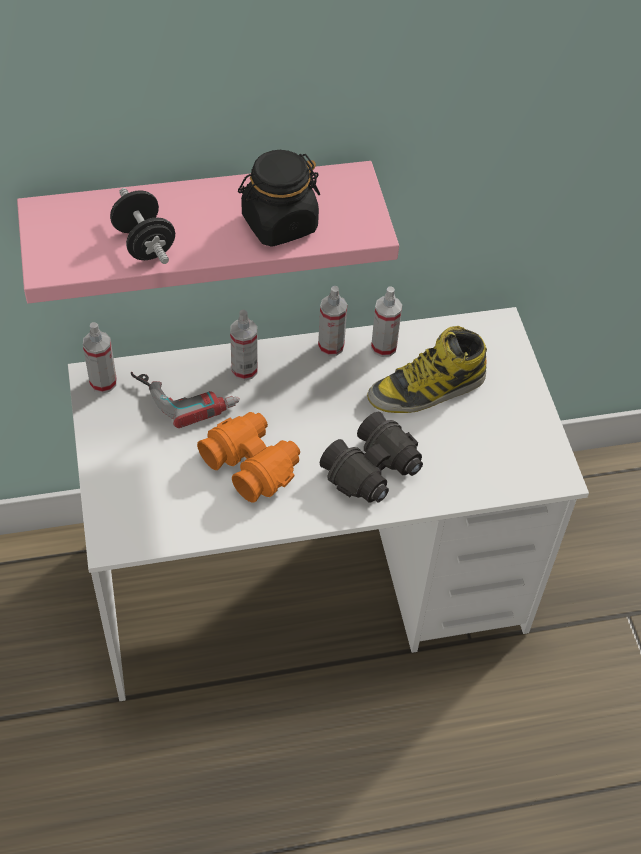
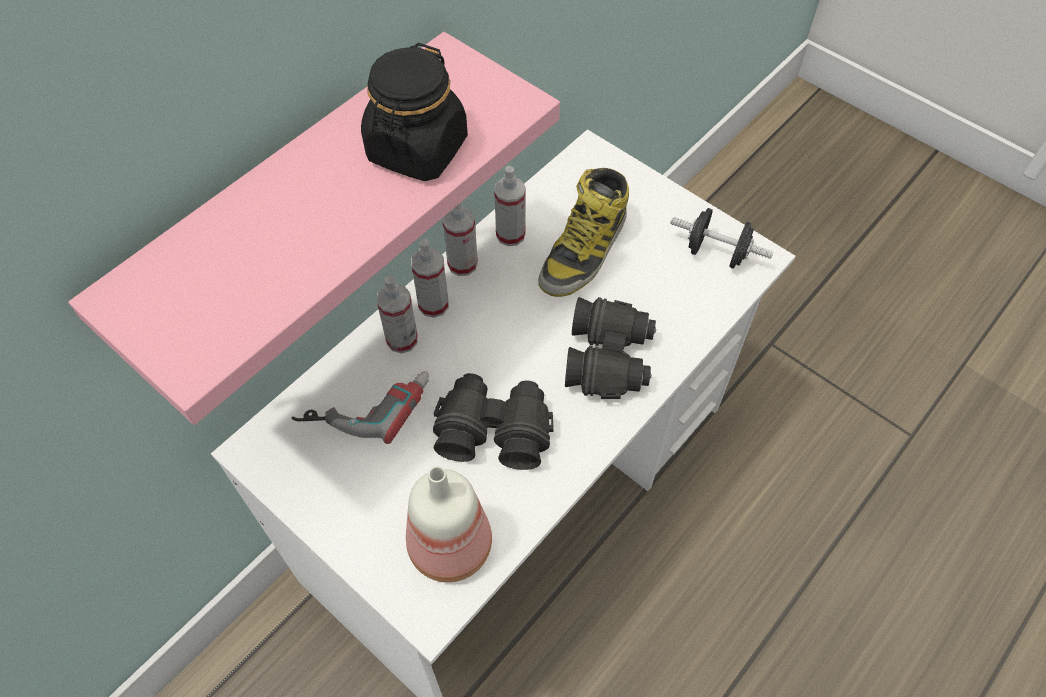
camera: 35 degrees left, 5 degrees up
spray bottle [83,322,117,393] -> spray bottle moved to [411,239,449,318]
black dumbbell [110,188,175,264] -> black dumbbell moved to [670,208,773,268]
orange binoculars [197,412,300,503] -> black binoculars [433,373,554,470]
none -> bottle [406,466,492,582]

